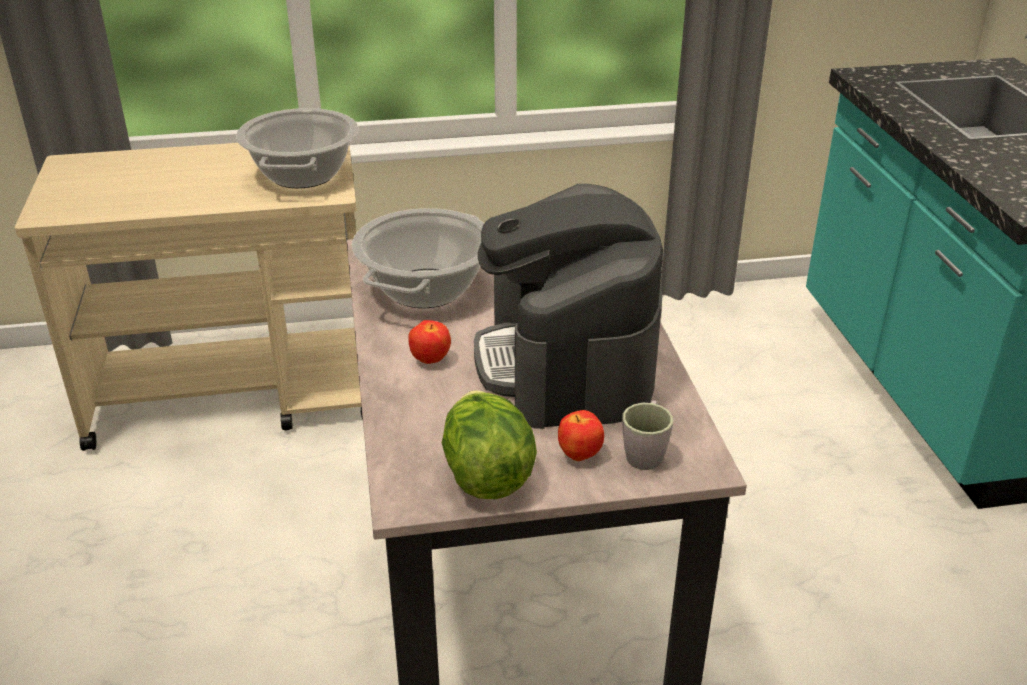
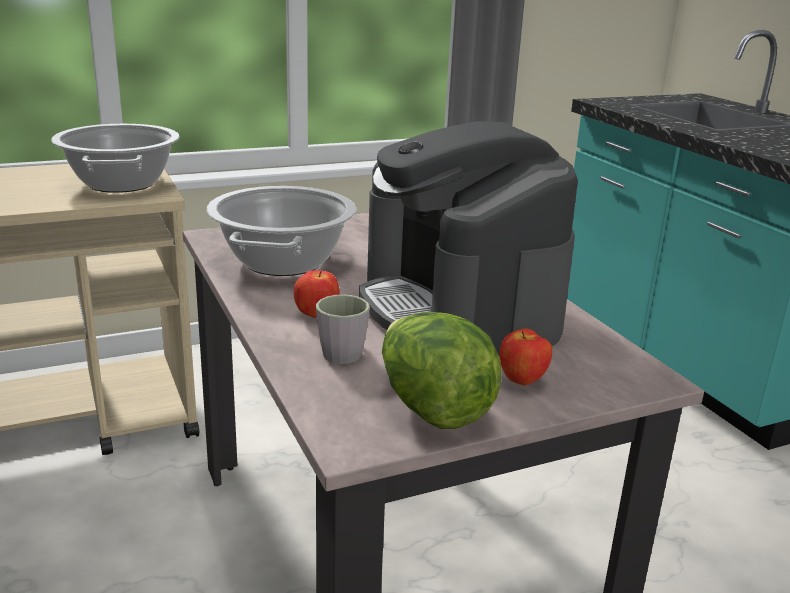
camera: 15 degrees left, 10 degrees down
grey mug [622,400,673,470] -> grey mug moved to [316,295,370,364]

